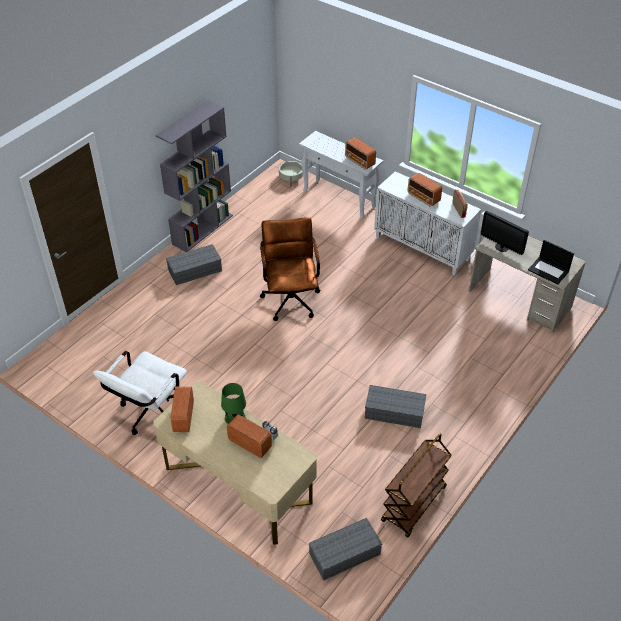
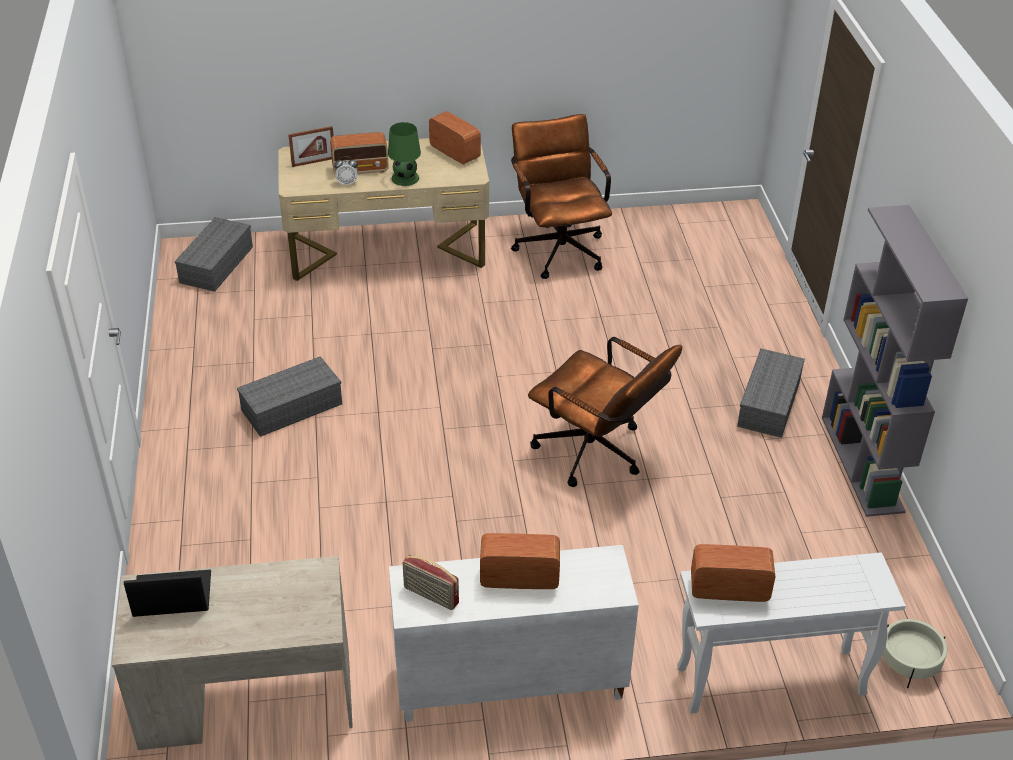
camera: 135 degrees right, 5 degrees down
white office chair [93,351,187,435] -> brown office chair [511,114,612,279]
brown cart [381,433,452,537] -> none
monitor [481,211,529,255] -> none
none -> picture frame [288,126,334,167]

